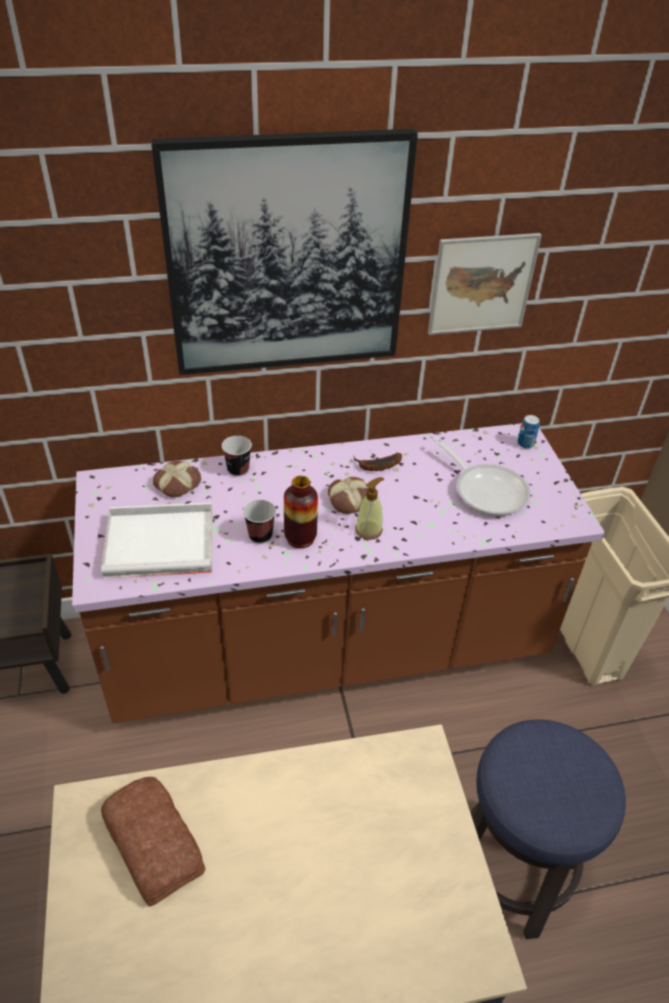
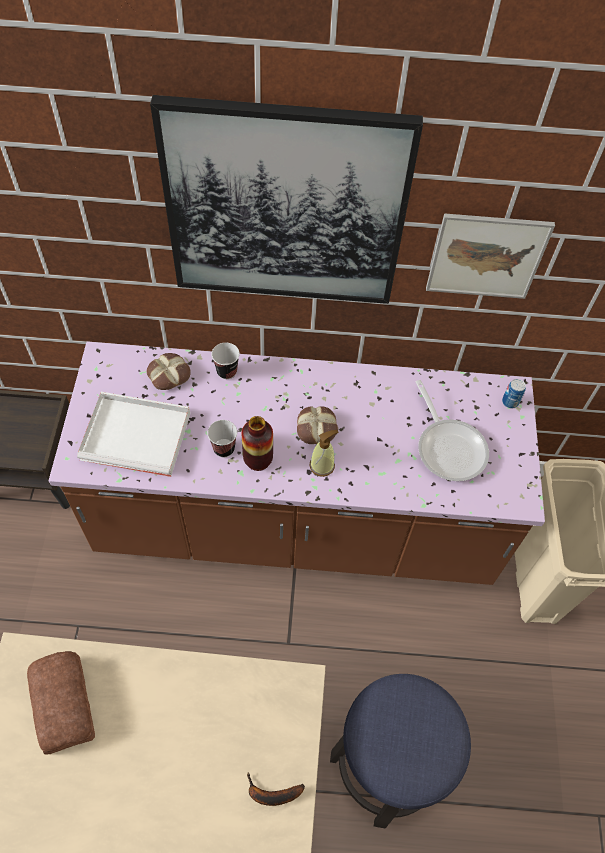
camera: 15 degrees right, 15 degrees up
banana [354,453,402,471] -> banana moved to [247,772,305,806]

